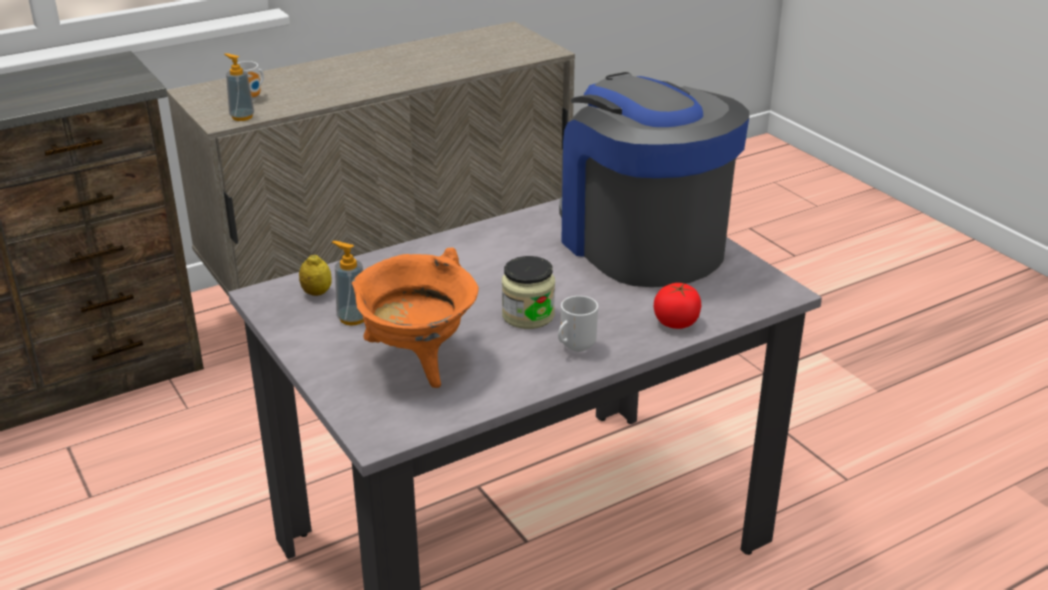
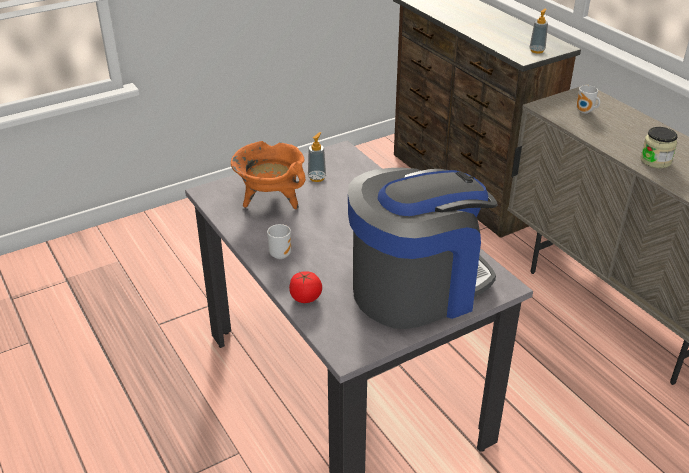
camera: 90 degrees right, 5 degrees up
soap dispenser [224,53,254,121] -> soap dispenser moved to [529,9,548,54]
lemon [299,254,332,296] -> none
jar [502,256,555,329] -> jar moved to [640,127,678,168]

